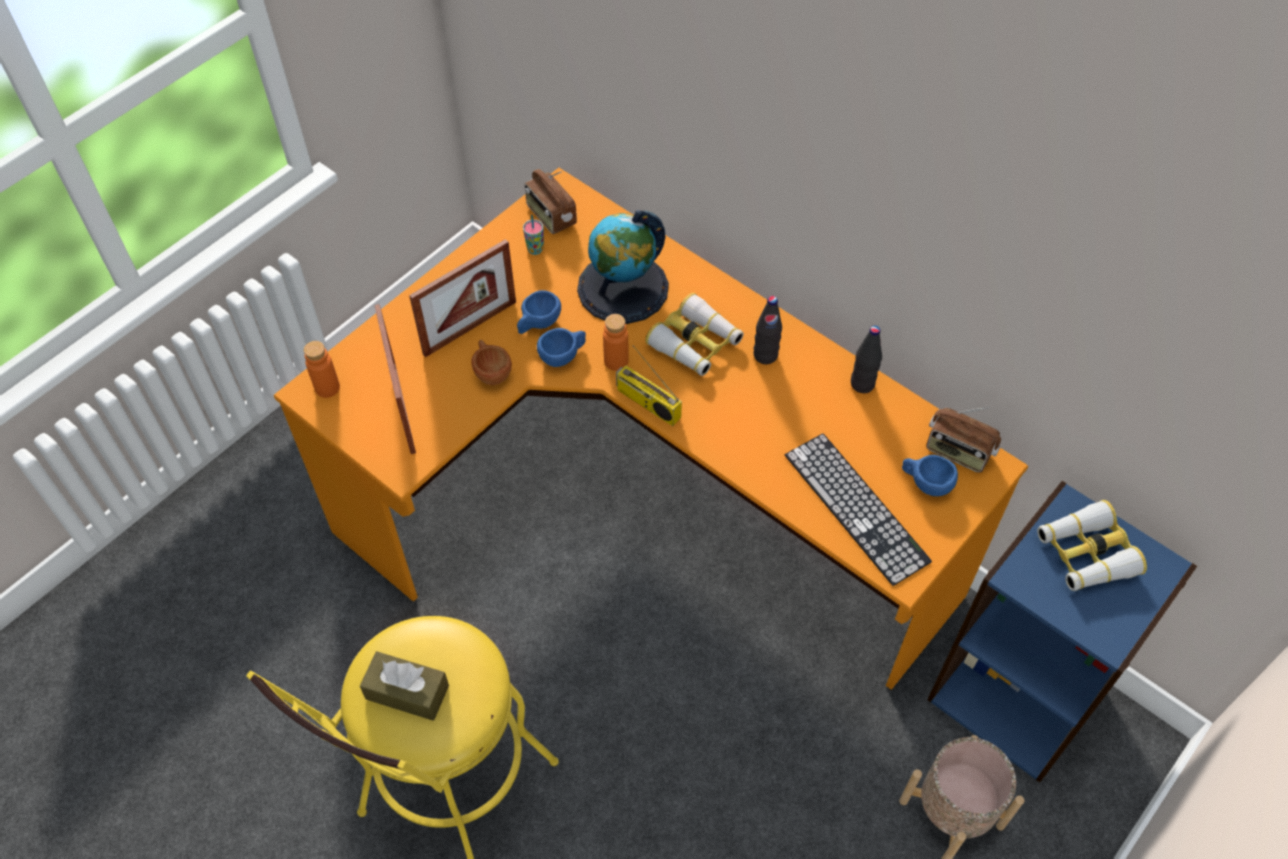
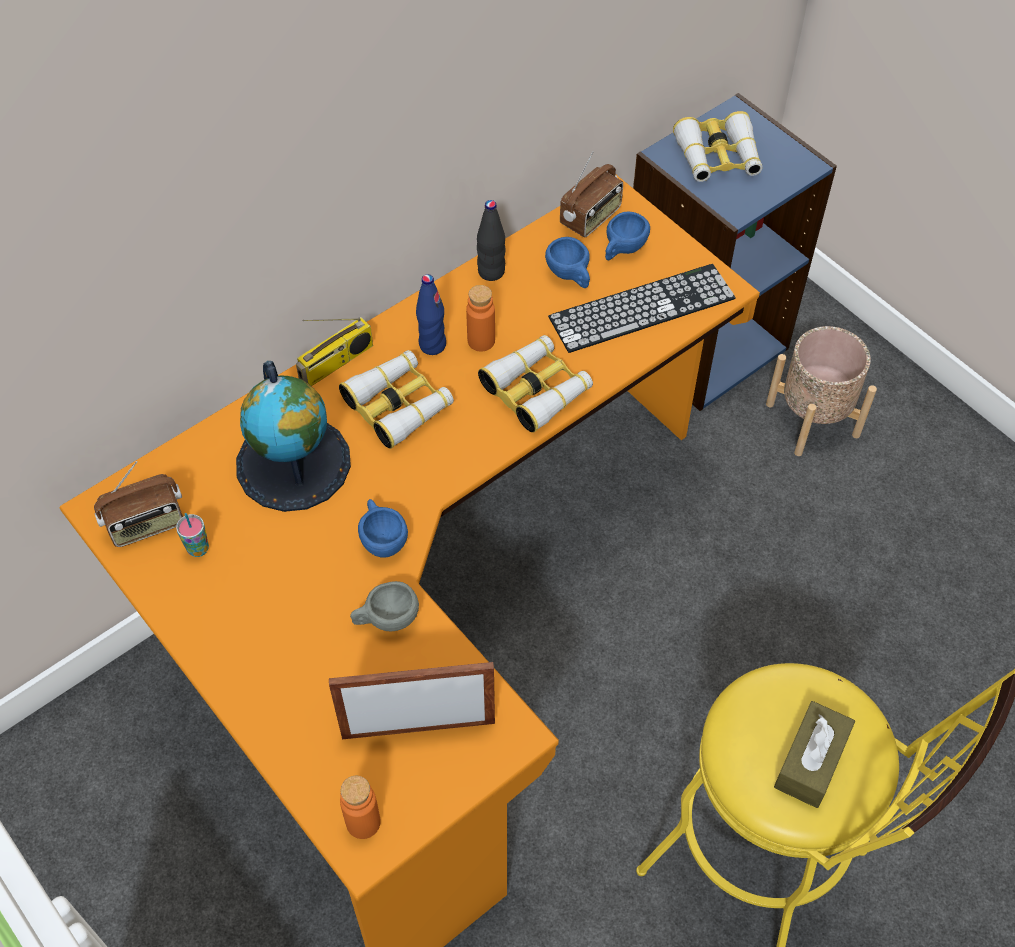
camera: 80 degrees left, 0 degrees up
picture frame [409,239,516,357] -> none
brown cup [471,340,512,385] -> grey cup [350,581,419,631]
blue cup [517,290,561,334] -> blue cup moved to [545,237,590,288]
orange bottle [603,314,629,371] -> orange bottle moved to [466,285,495,352]
radio [616,345,682,426] -> radio moved to [296,317,373,386]
black bottle [754,296,782,364] -> blue bottle [416,274,446,355]
none -> binoculars [478,335,593,433]

